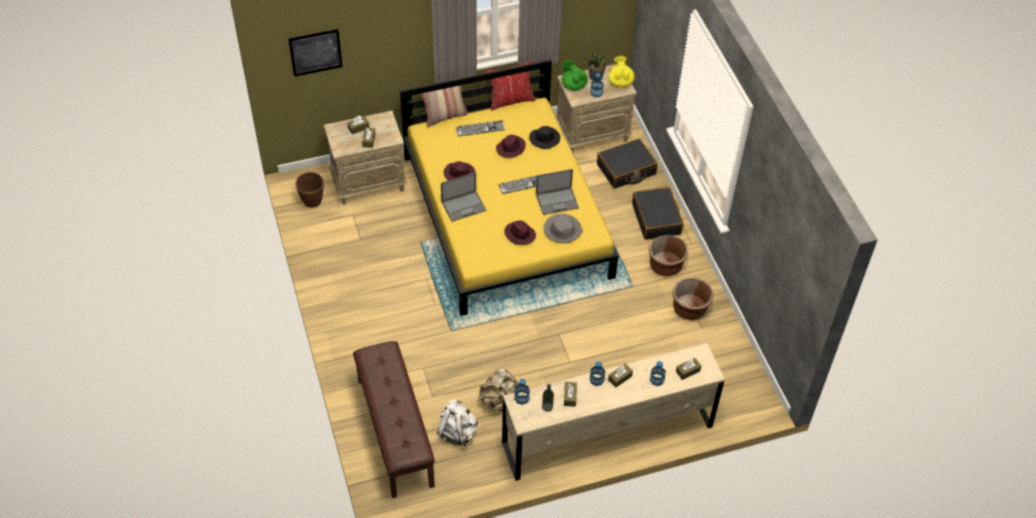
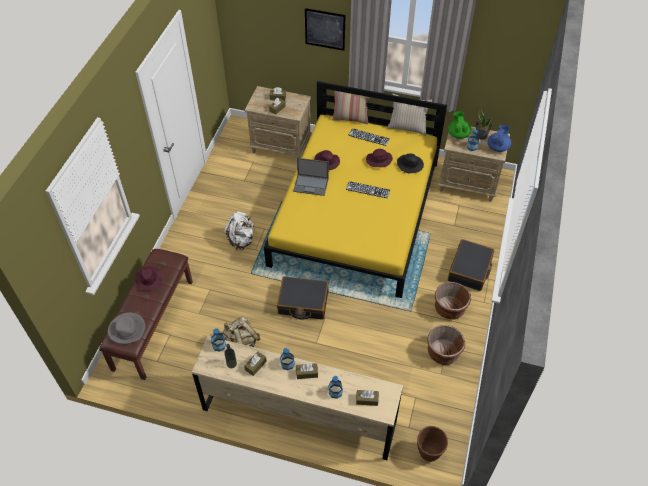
camera: 35 degrees right, 0 degrees up
picture [289,29,342,77] -> picture moved to [305,8,346,51]
brown planter [295,172,324,208] -> brown planter moved to [417,426,448,462]
white backpack [437,399,478,447] -> white backpack moved to [224,211,255,250]
red pillow [487,60,535,111] -> beige pillow [387,93,432,136]
purple hat [504,220,536,245] -> purple hat moved to [135,266,162,291]
laptop [536,169,579,215] -> none
grey hat [544,214,583,243] -> grey hat moved to [108,313,145,344]
black suitcase [597,139,658,189] -> black suitcase moved to [277,276,329,320]
yellow teapot [608,56,635,87] -> blue teapot [488,125,511,152]

